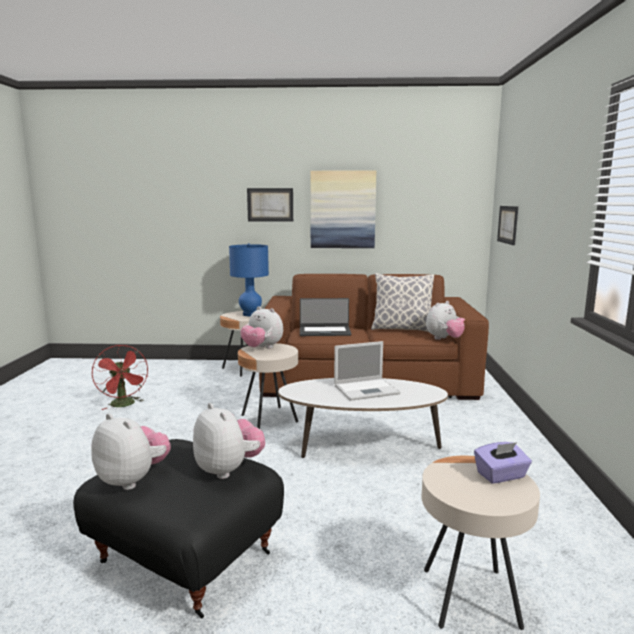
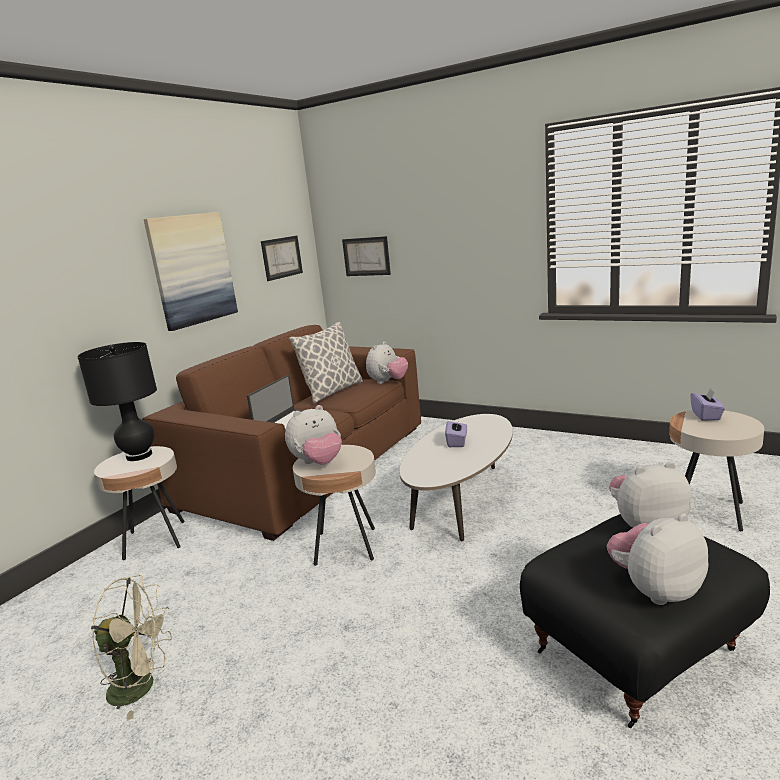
camera: 60 degrees left, 5 degrees up
red fan [92,345,148,410] -> beige fan [91,575,172,721]
blue table lamp [229,243,269,316] -> black table lamp [78,342,157,461]
picture [247,188,293,222] -> picture moved to [261,236,303,281]
laptop [334,341,400,401] -> purple tissue box [445,420,467,447]
plush toy [426,301,465,340] -> plush toy turned 45 degrees clockwise [366,342,408,384]

